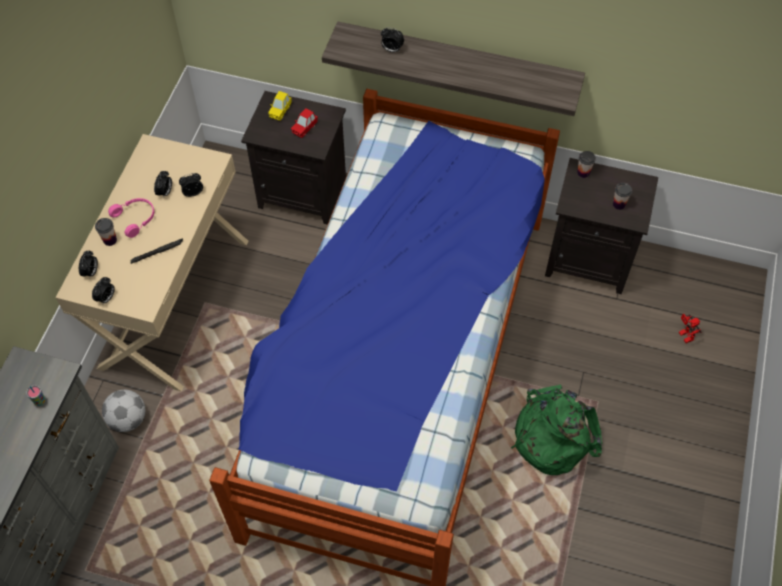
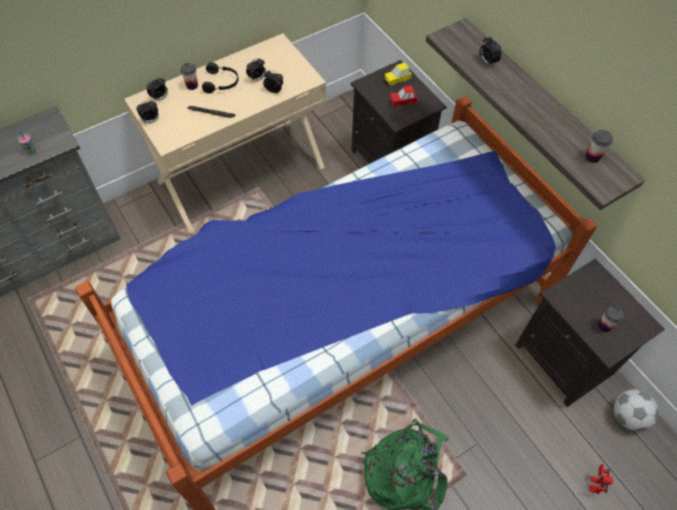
camera: 40 degrees right, 0 degrees up
football [102,390,146,432] -> football moved to [614,389,659,431]
pink headphones [108,198,154,238] -> black headphones [202,62,239,94]
cup [577,151,596,178] -> cup moved to [585,130,613,163]

